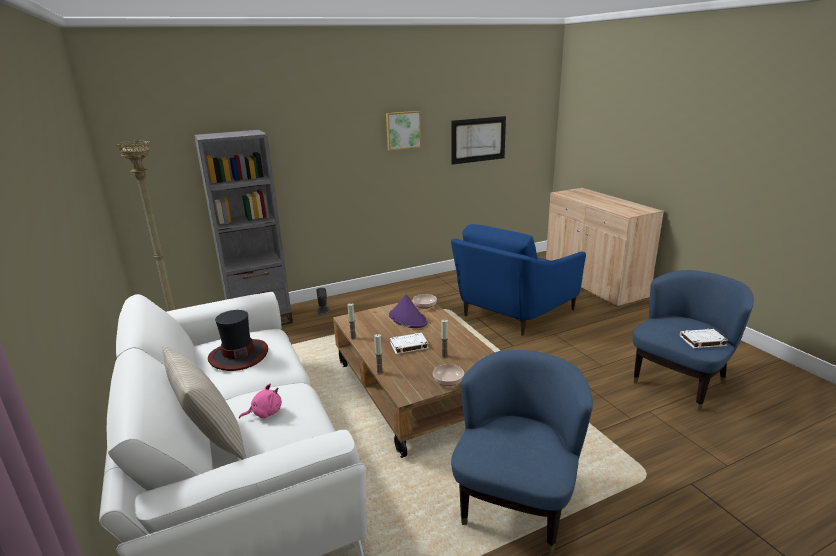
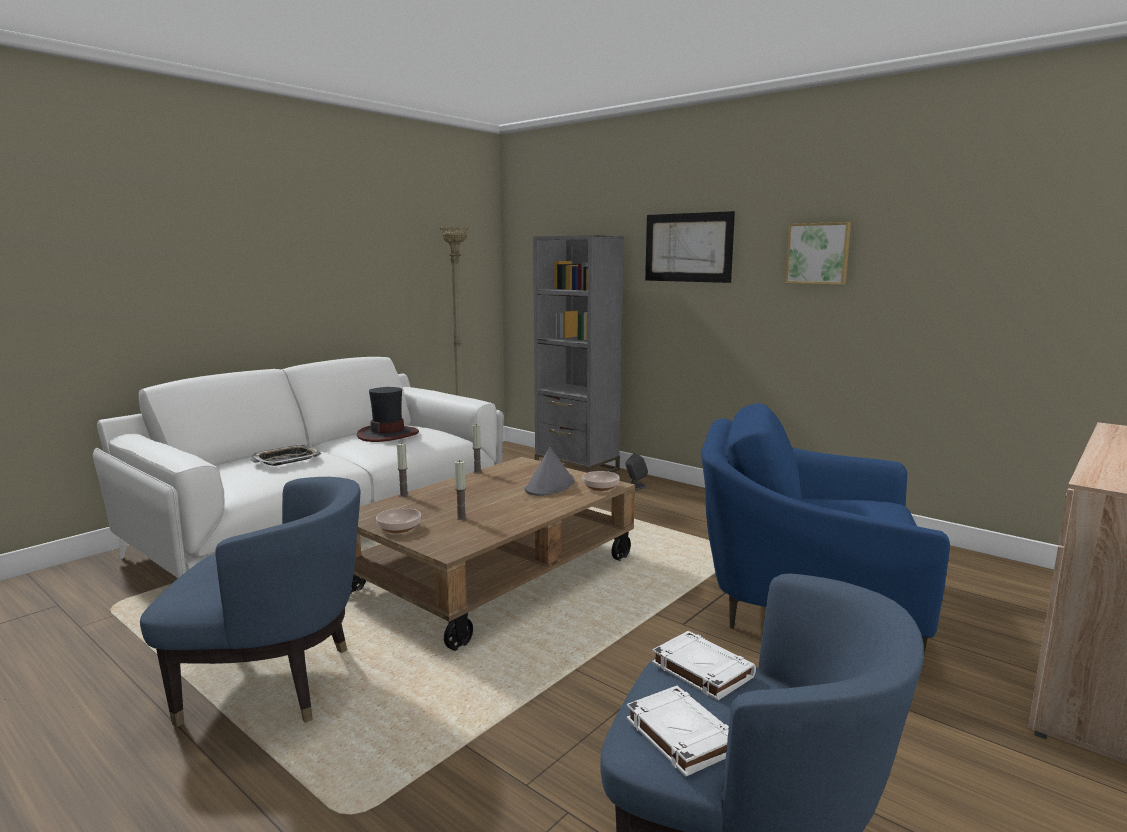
camera: 65 degrees right, 10 degrees down
beige pillow [162,345,246,460] -> none
pink plush toy [239,383,282,419] -> tray [250,444,321,466]
purple hat [389,294,428,328] -> grey hat [524,447,574,496]
white book [390,333,429,354] -> white book moved to [652,631,756,700]
picture [451,116,506,165] -> picture moved to [645,211,735,283]

